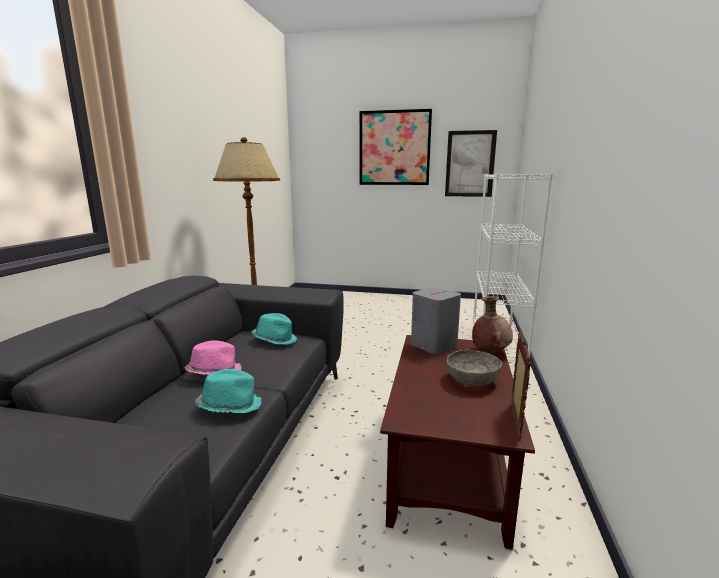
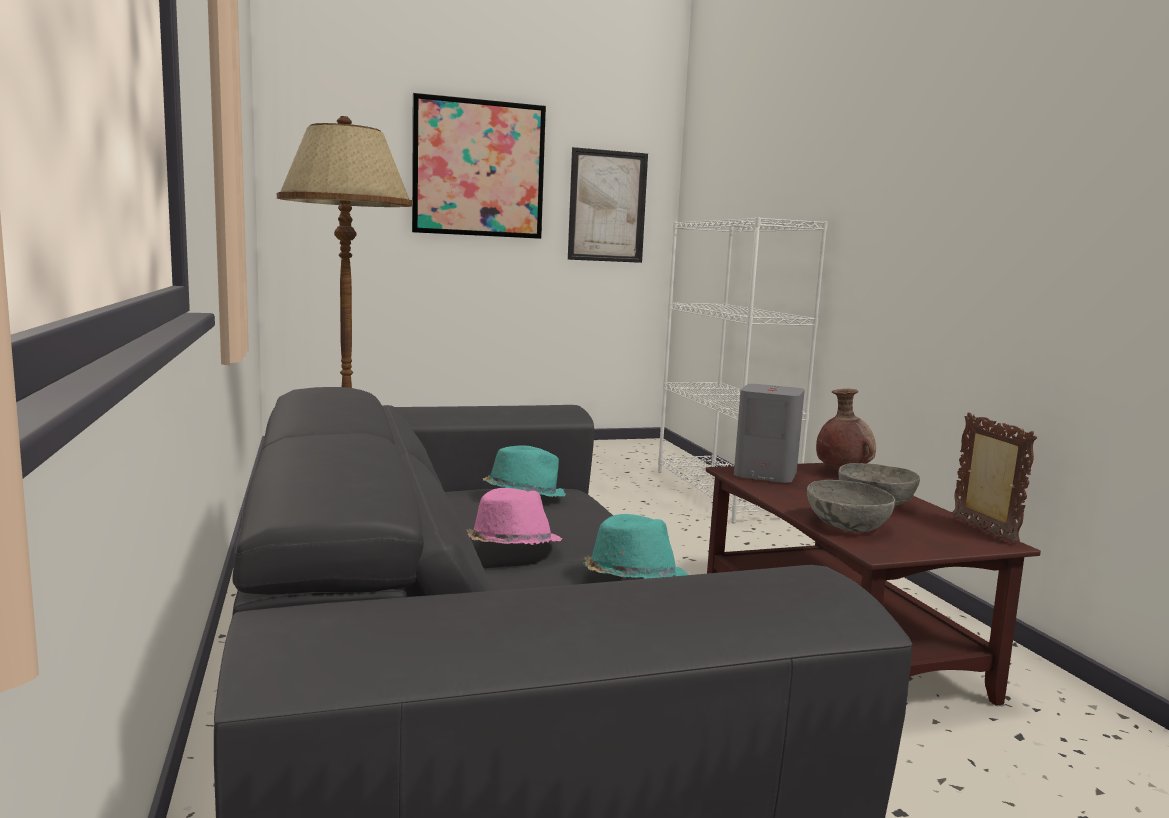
camera: 30 degrees left, 5 degrees down
none -> grey bowl [807,480,895,532]

